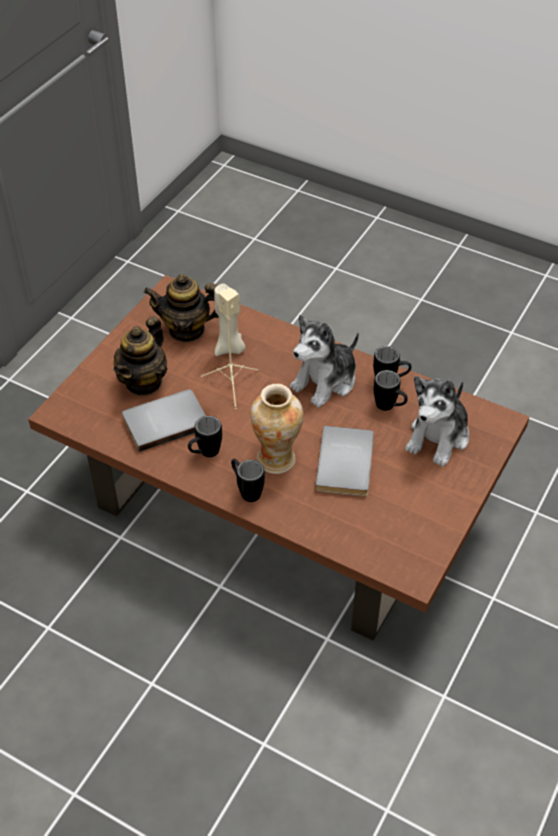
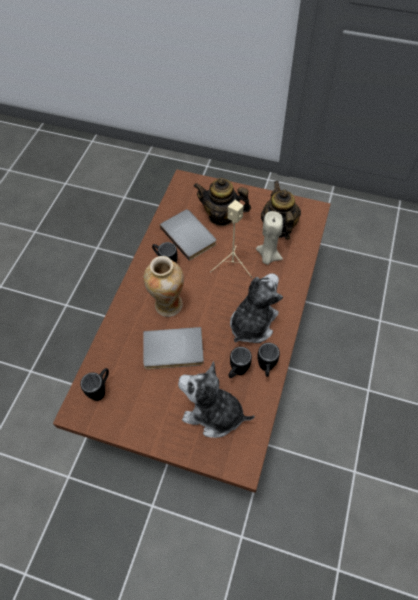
camera: 80 degrees right, 10 degrees up
black mug [231,459,265,502] -> black mug moved to [80,368,109,401]
plush toy [290,315,359,408] -> plush toy turned 90 degrees clockwise [230,273,283,343]

